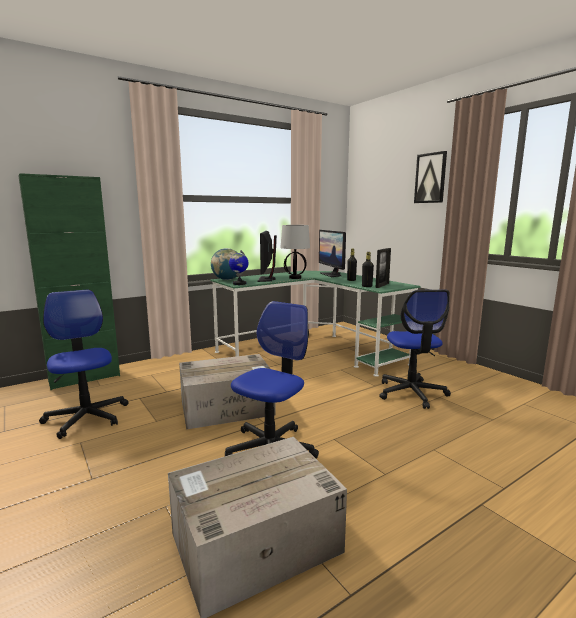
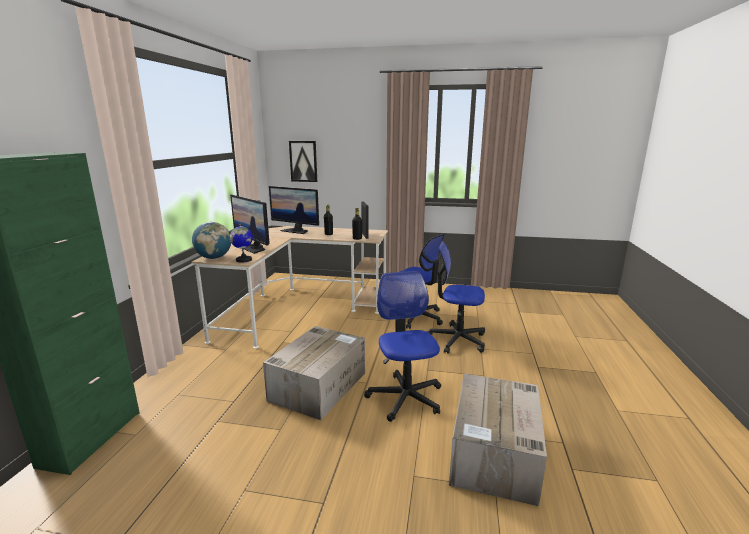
camera: 45 degrees left, 5 degrees up
office chair [39,290,129,439] -> office chair moved to [427,241,485,354]
green desk [210,271,421,377] -> beige desk [192,226,388,349]
table lamp [280,225,310,279] -> none
picture [414,151,447,203] -> picture moved to [289,141,317,182]

